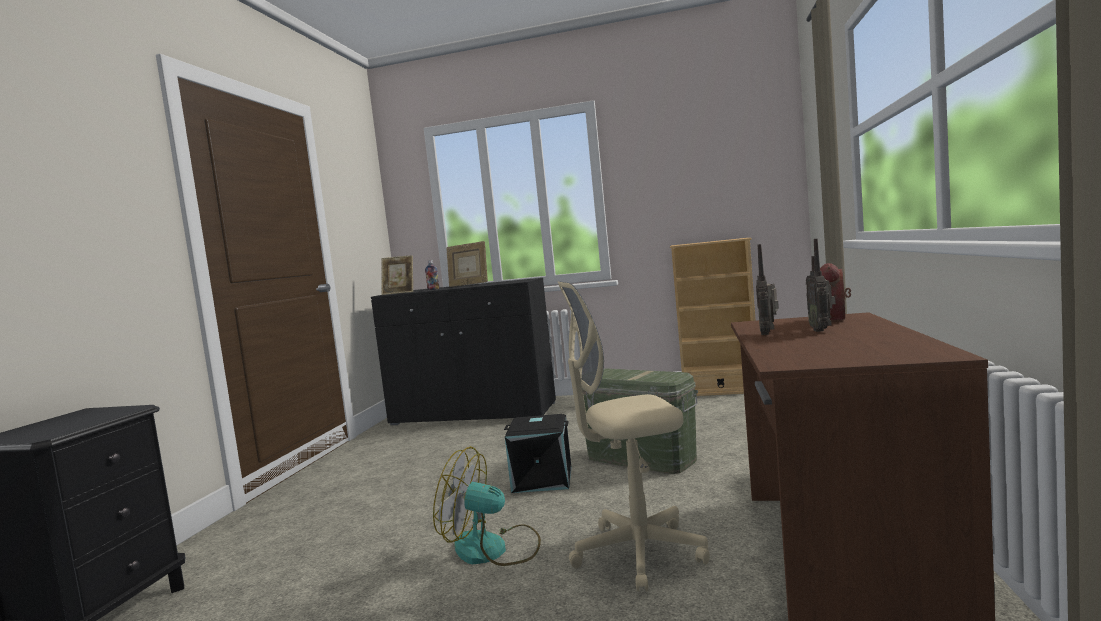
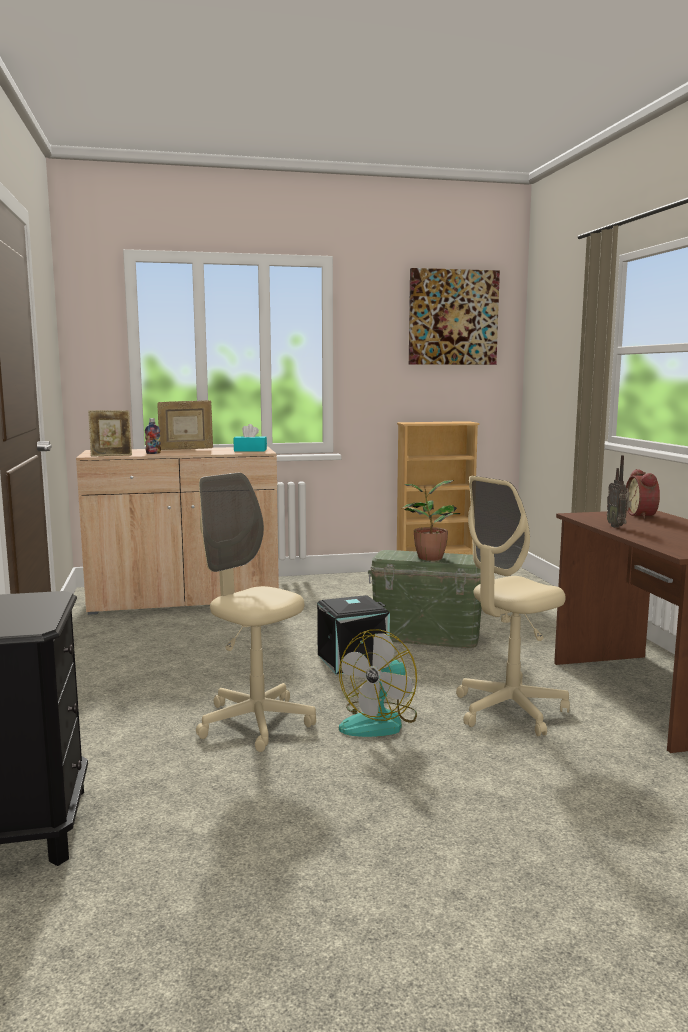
camera: 25 degrees left, 5 degrees up
black cabinet [371,278,556,425] -> beige cabinet [76,447,279,615]
fan [433,446,541,566] -> fan turned 45 degrees counterclockwise [339,629,417,737]
radio [806,239,836,332] -> none
none -> beige office chair [196,473,316,752]
none -> turquoise tissue box [234,424,267,451]
none -> potted plant [401,480,460,561]
none -> picture [409,268,500,365]

